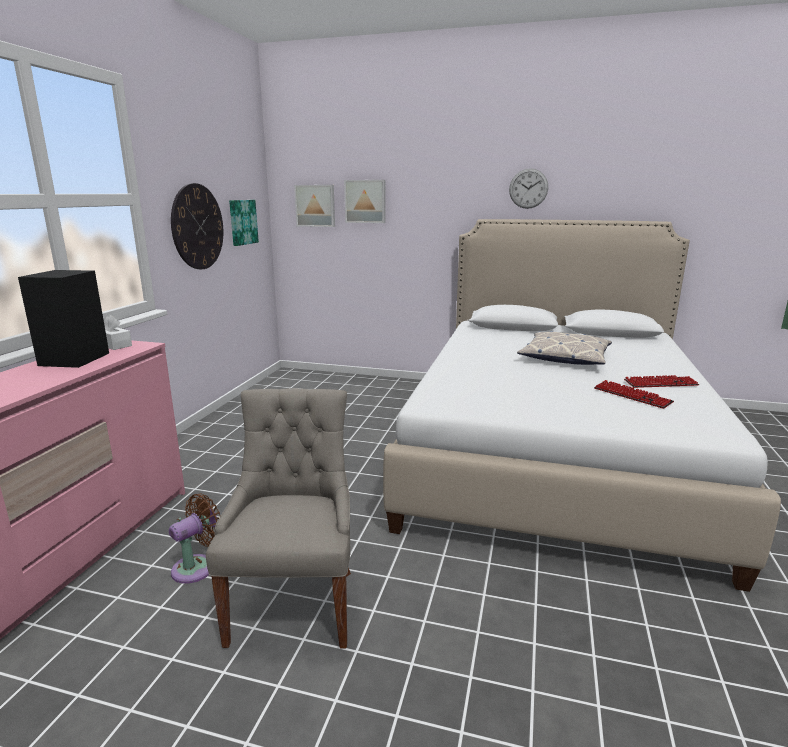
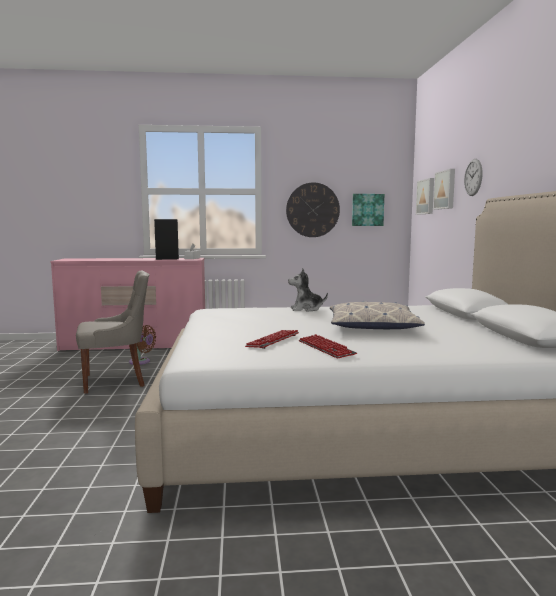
camera: 70 degrees right, 10 degrees down
wall clock [509,168,548,209] -> wall clock moved to [464,159,483,196]
none -> plush toy [288,269,328,312]

